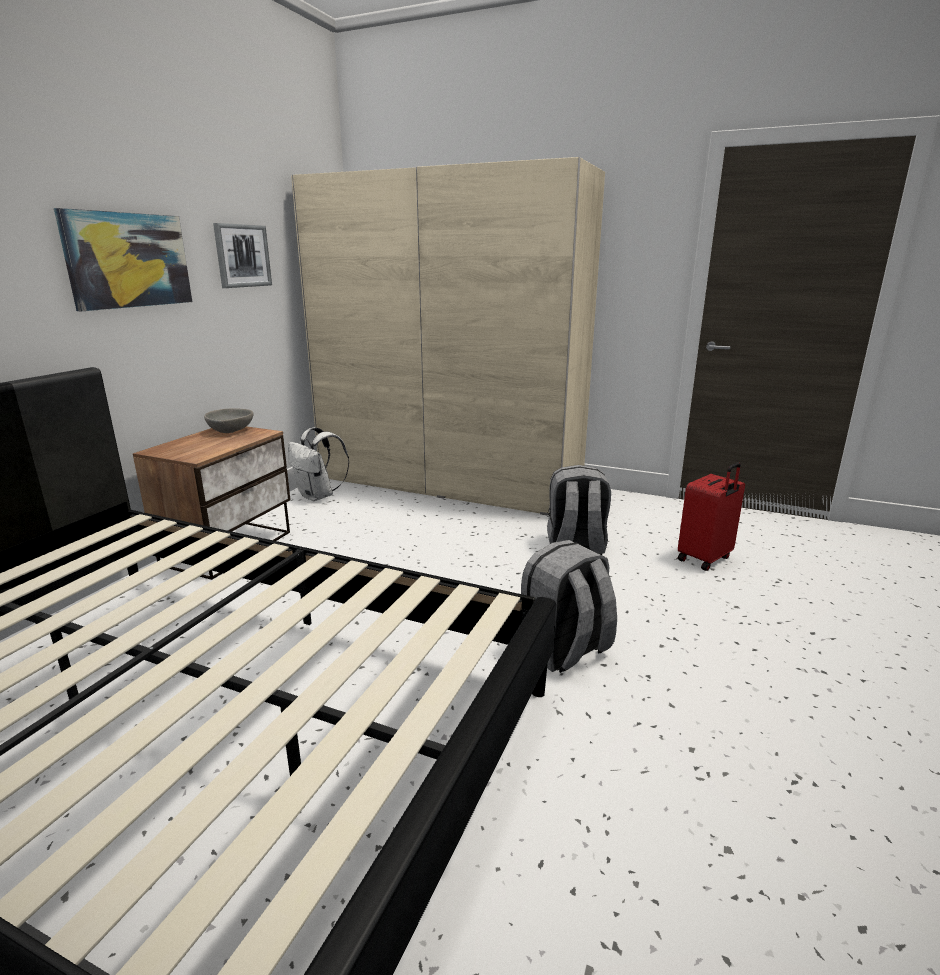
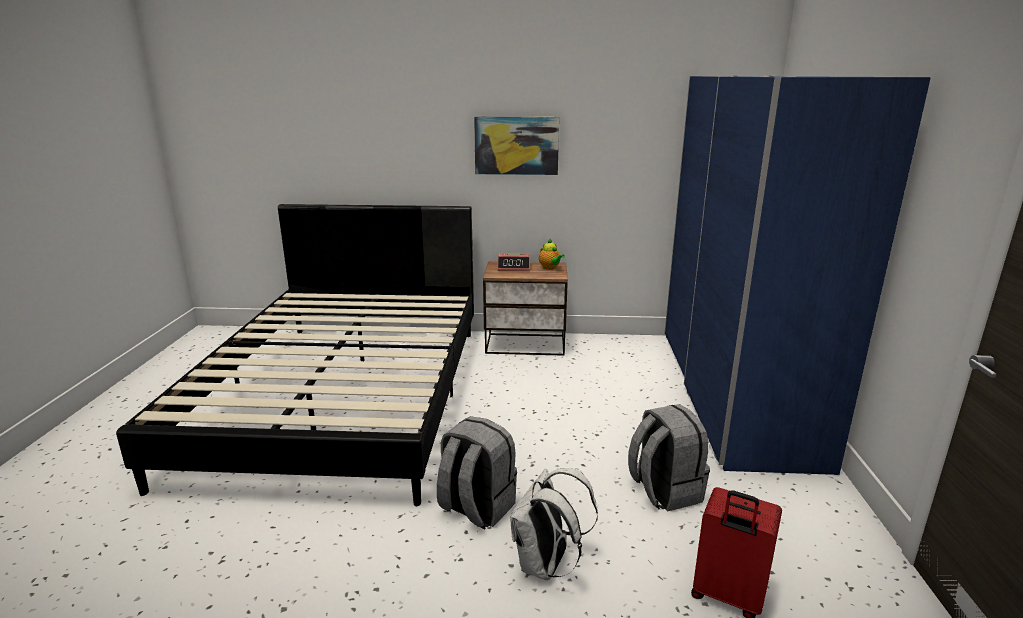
camera: 70 degrees right, 0 degrees up
grey bowl [204,408,254,433] -> teapot [539,239,565,270]
picture [213,223,272,288] -> none
white backpack [288,427,349,501] -> white backpack moved to [510,468,598,580]
beige wardrobe [291,157,605,516] -> blue wardrobe [664,76,931,475]
none -> alarm clock [498,254,530,271]

